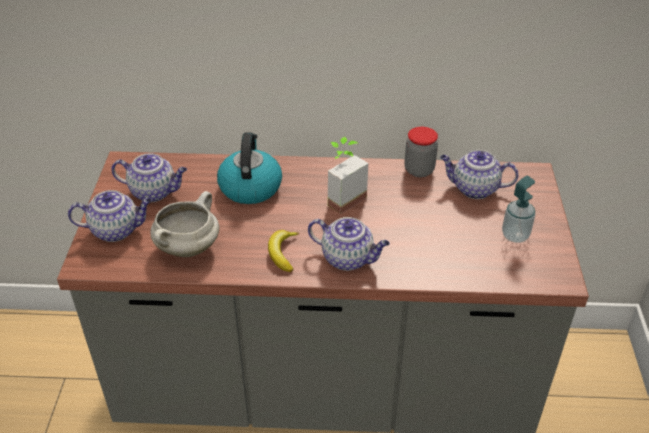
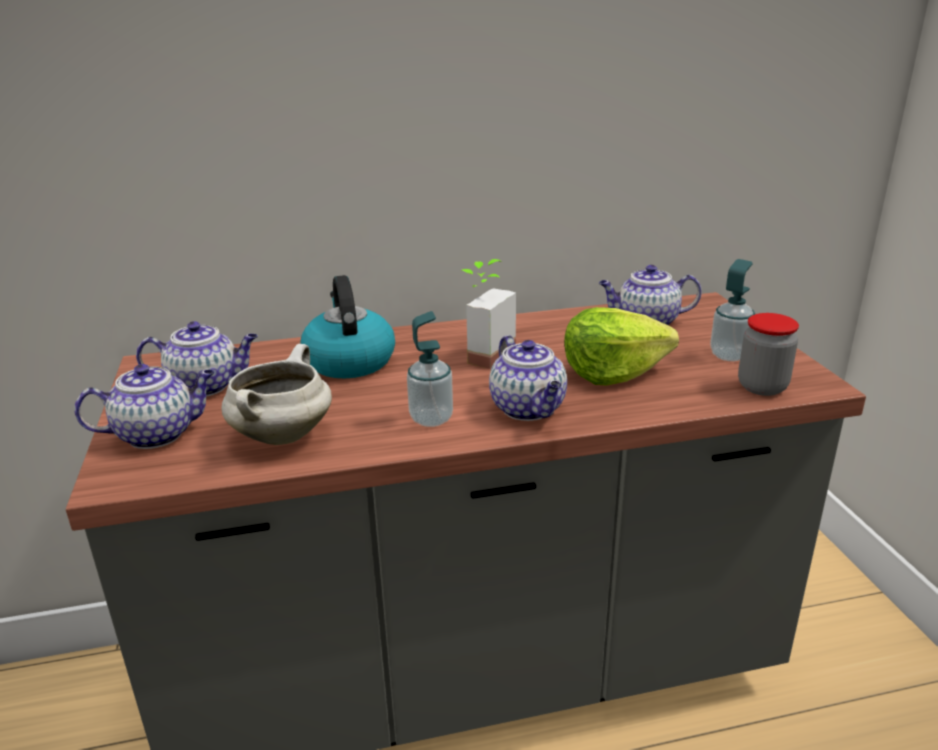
camera: 15 degrees left, 15 degrees down
banana [268,230,299,272] -> soap dispenser [407,311,453,427]
teapot [308,217,390,271] -> teapot turned 60 degrees clockwise [489,335,567,421]
jar [405,127,438,177] -> jar moved to [738,313,799,396]
none -> lettuce [564,307,679,385]

